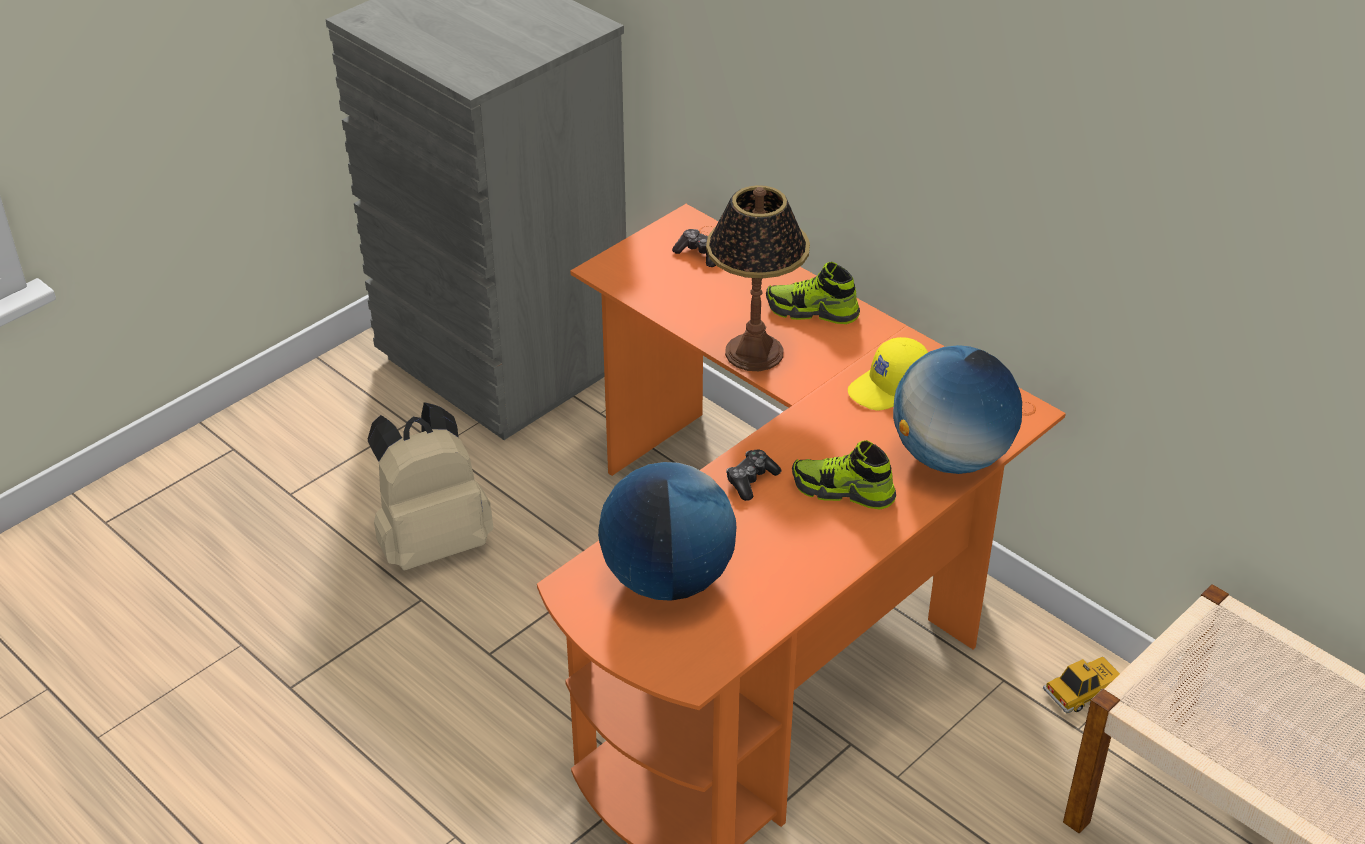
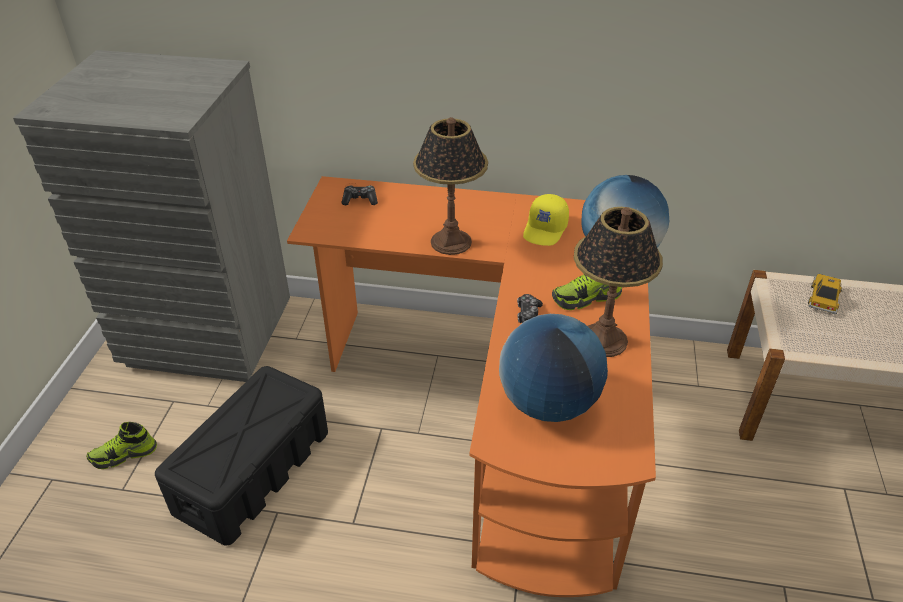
camera: 35 degrees left, 0 degrees up
beige backpack [368,402,493,570] -> black storage box [155,366,328,546]
shoe [766,262,860,324] -> shoe moved to [86,422,157,469]
toy car [1043,657,1120,714] -> toy car moved to [808,274,843,314]
none -> table lamp [574,207,663,357]

